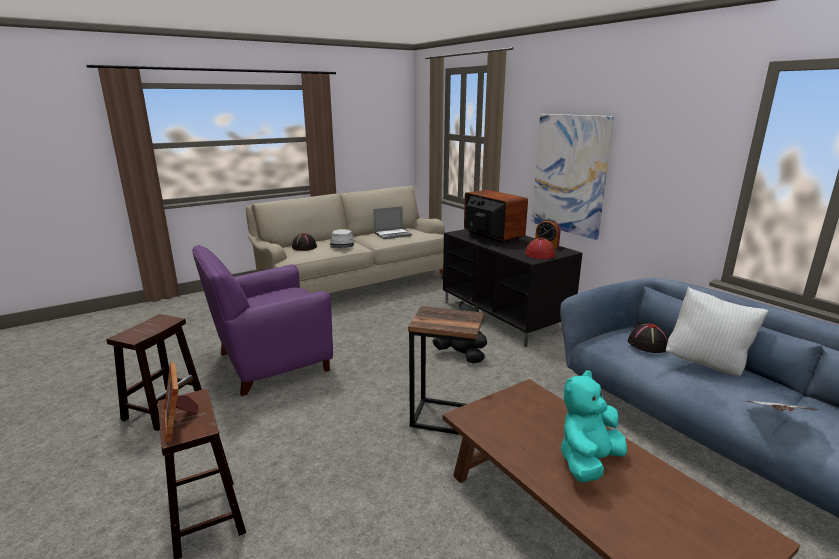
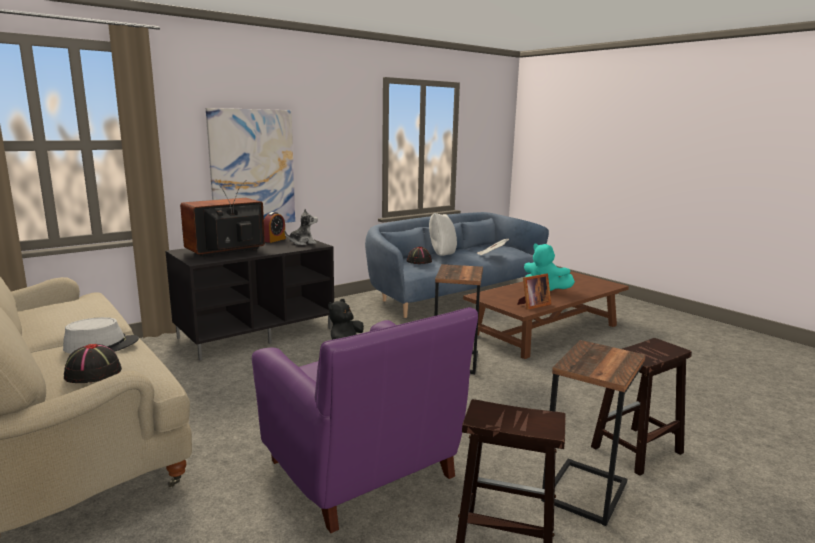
camera: 95 degrees left, 5 degrees down
picture frame [164,362,198,442] -> picture frame moved to [517,274,551,310]
laptop [373,206,412,239] -> none
red hat [525,238,555,259] -> plush toy [284,209,318,245]
none -> side table [541,340,646,526]

